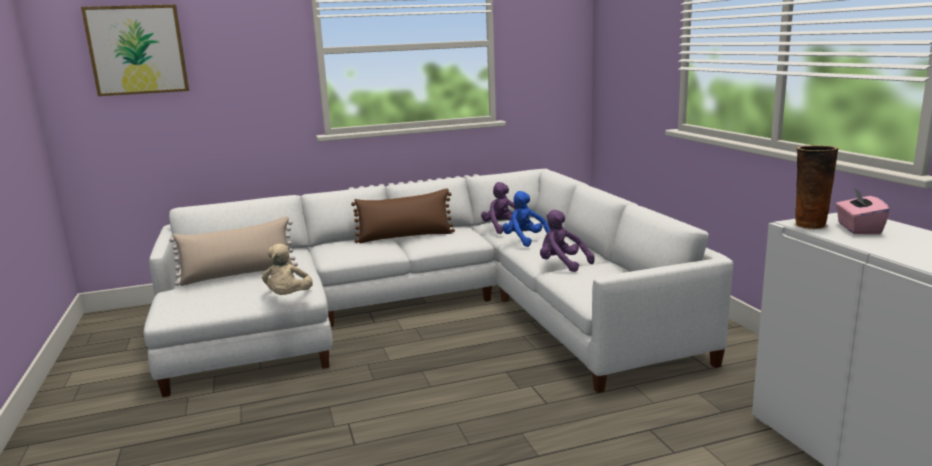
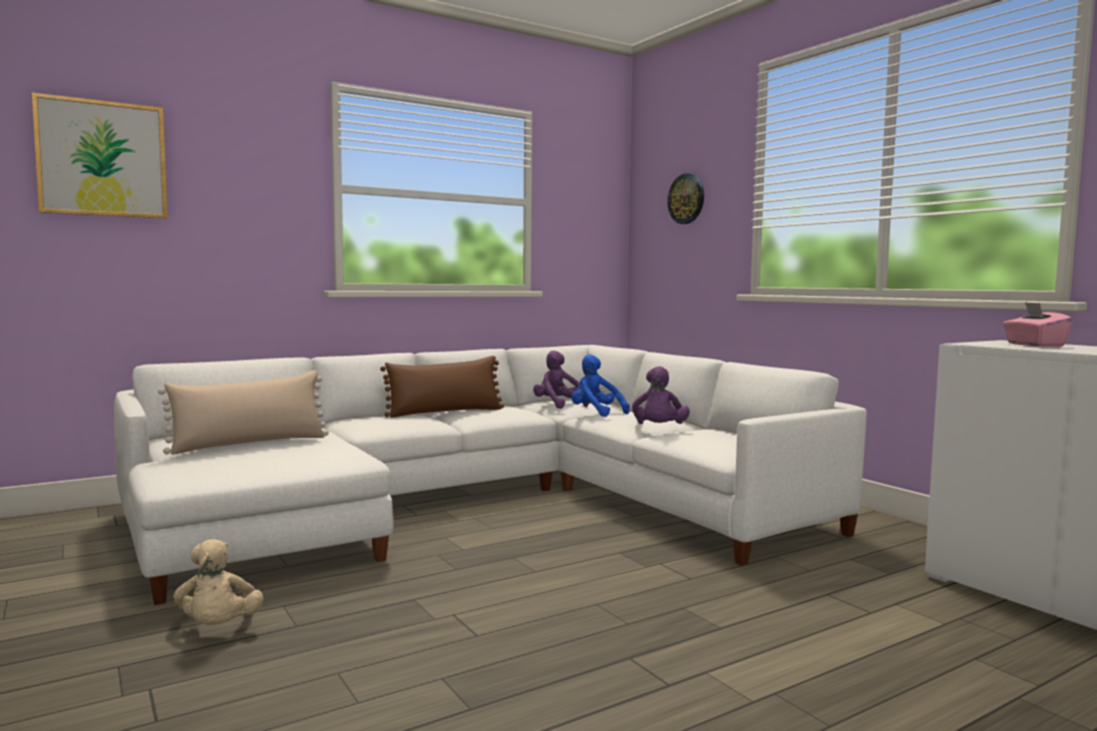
camera: 15 degrees left, 10 degrees down
beige plush toy [262,244,313,295] -> beige plush toy moved to [174,539,264,625]
purple plush toy [540,210,595,272] -> purple plush toy turned 105 degrees counterclockwise [632,366,690,424]
vase [795,145,838,229] -> none
none -> wall clock [667,173,704,224]

